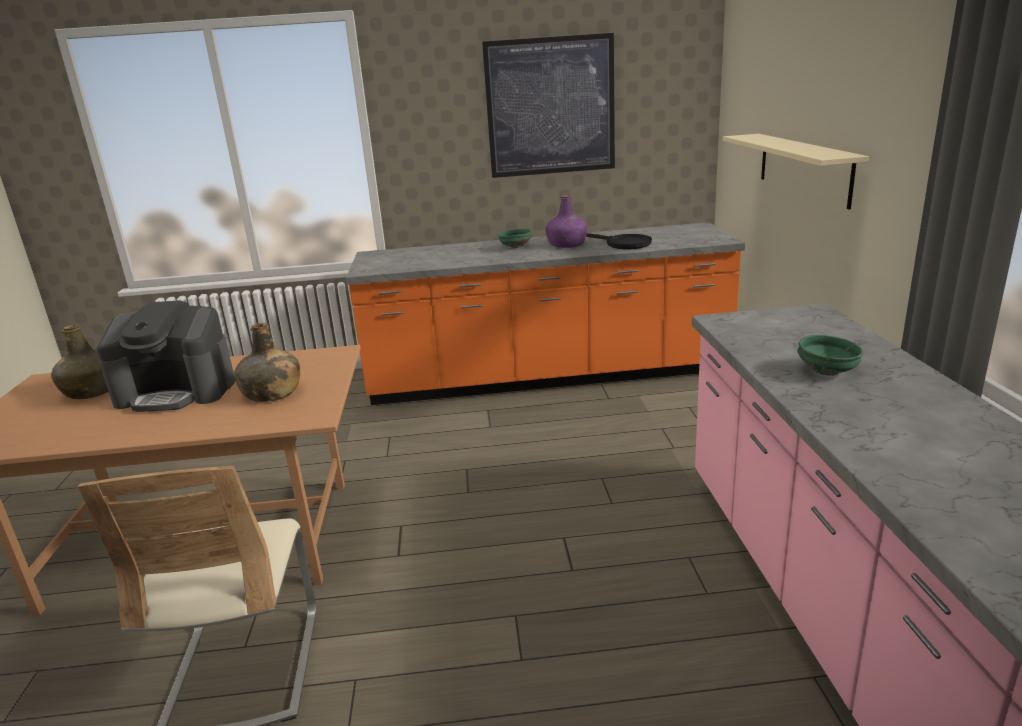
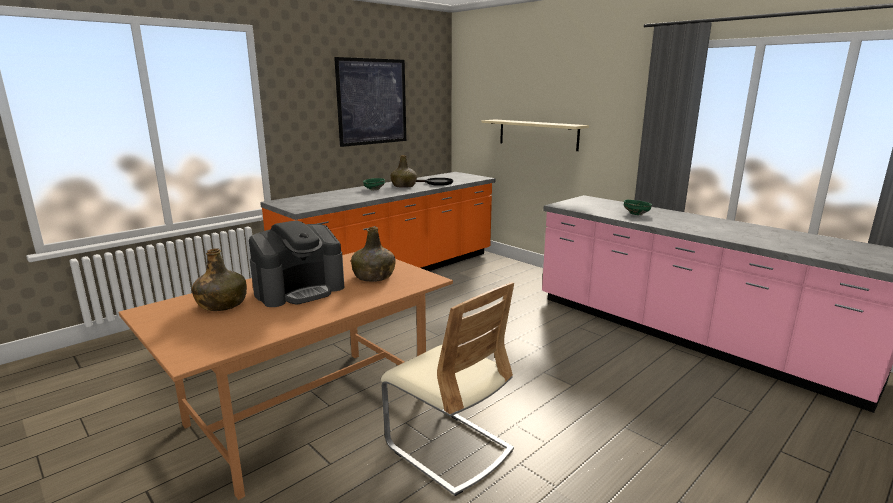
camera: 40 degrees left, 5 degrees down
purple bottle [546,195,587,248] -> green bottle [391,155,417,188]

